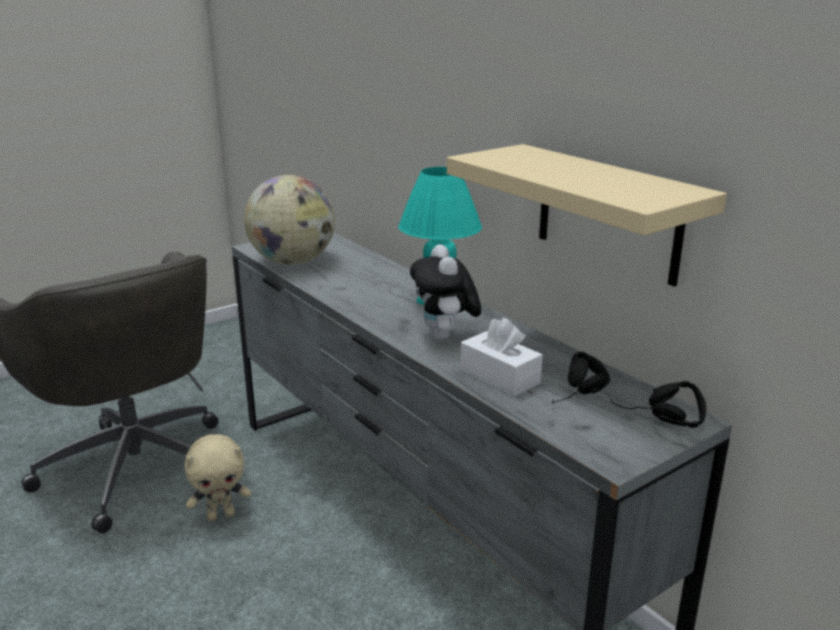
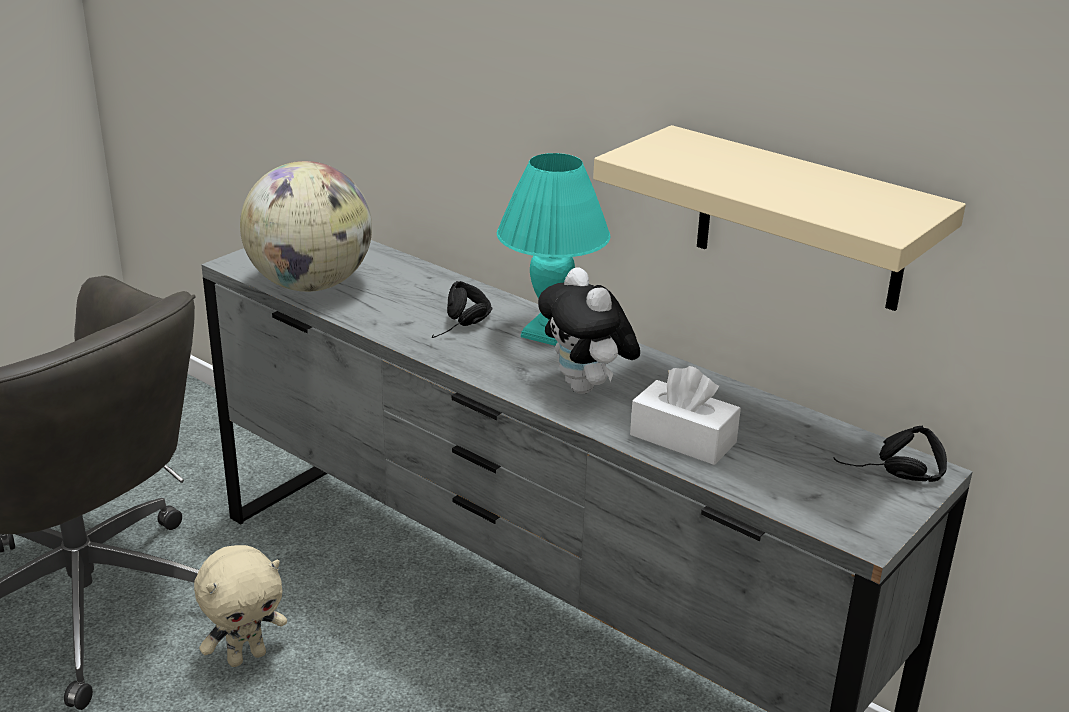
camera: 15 degrees left, 5 degrees up
black headphones [552,351,611,403] -> black headphones moved to [432,281,493,338]

